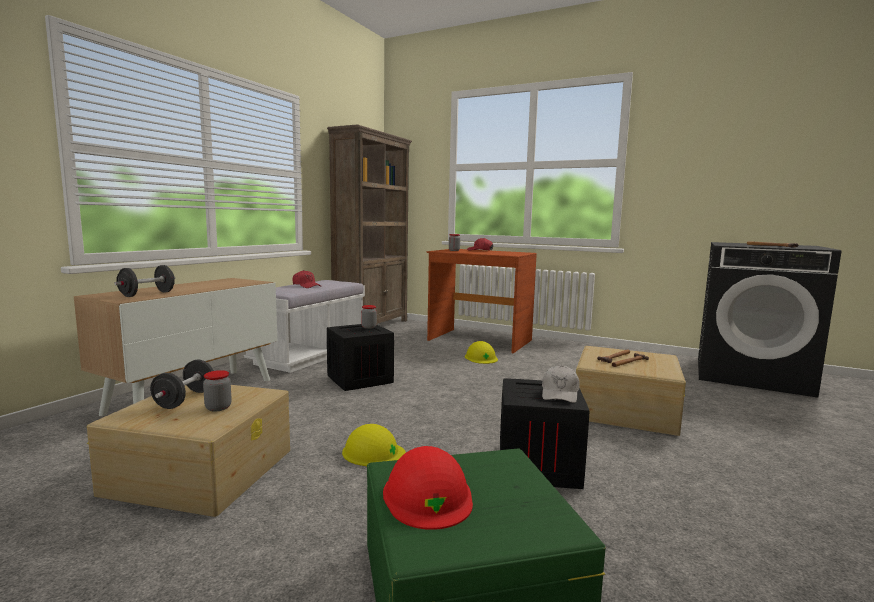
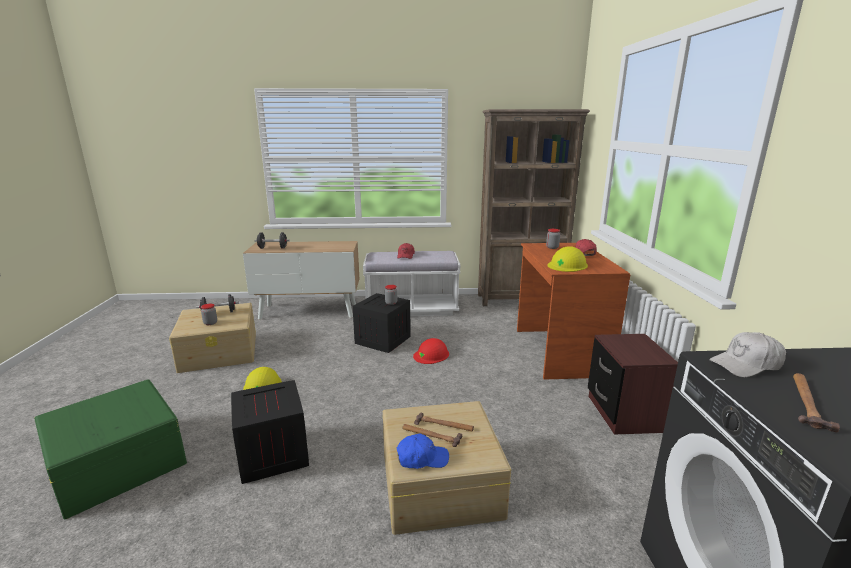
camera: 60 degrees right, 10 degrees up
red hard hat [383,446,473,530] -> red hard hat moved to [413,338,449,364]
yellow hard hat [465,341,498,364] -> yellow hard hat moved to [547,246,588,272]
white cap [542,365,580,403] -> white cap moved to [709,332,786,377]
none -> blue cap [397,433,449,469]
none -> brown nightstand [588,334,678,435]

